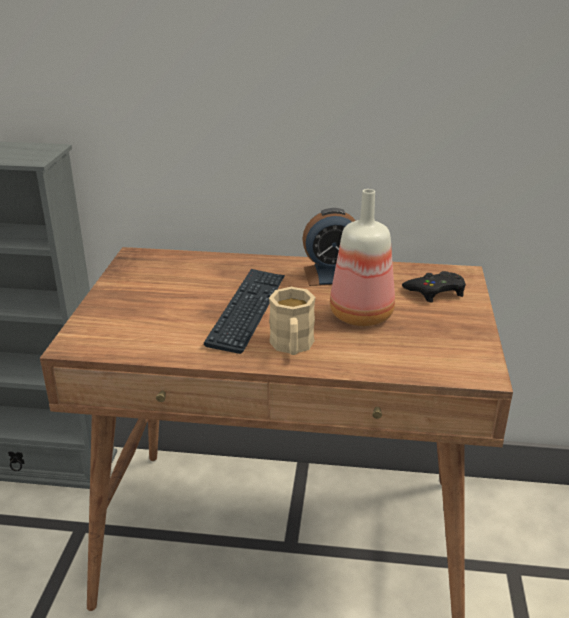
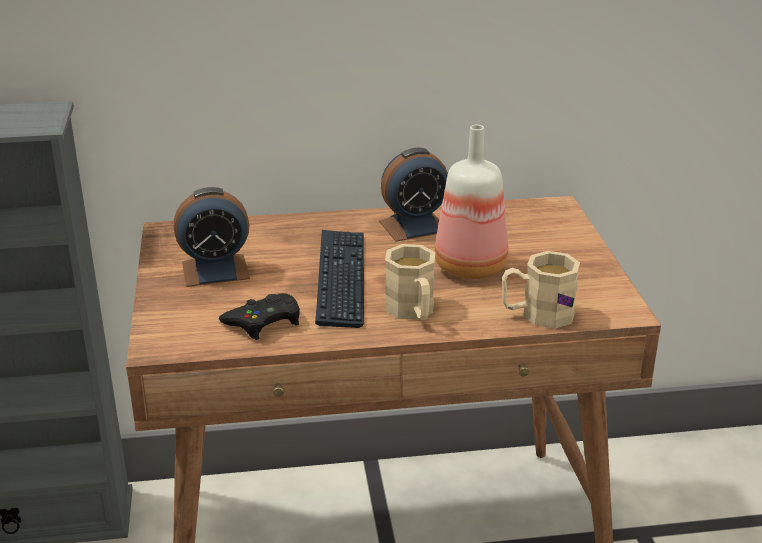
camera: 15 degrees left, 0 degrees up
black game controller [402,271,466,303] -> black game controller moved to [219,293,300,340]
none -> alarm clock [174,187,250,287]
none -> beige mug [502,251,580,329]

